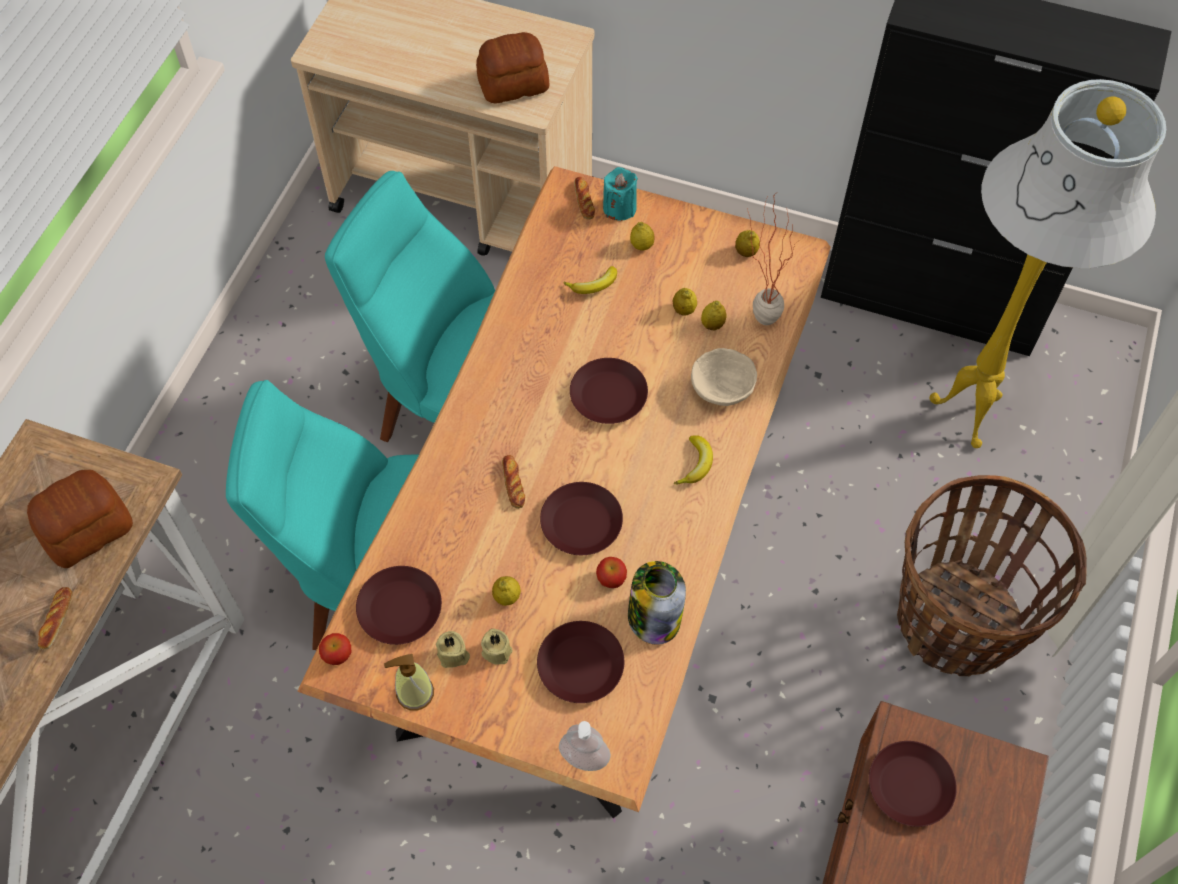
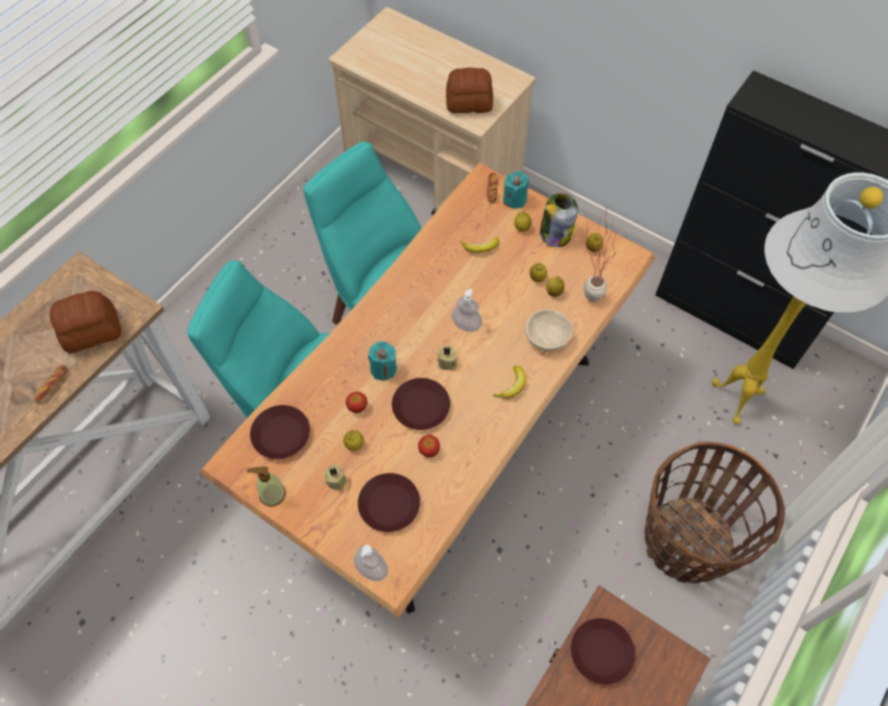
camera: 15 degrees right, 0 degrees up
apple [319,633,351,665] -> apple moved to [346,392,367,413]
beige candle [436,631,470,668] -> beige candle moved to [437,346,458,370]
bread [502,455,525,509] -> turquoise candle [368,341,397,380]
brown plate [570,358,648,424] -> soap dispenser [452,289,482,332]
jar [628,561,686,645] -> jar moved to [540,193,578,247]

